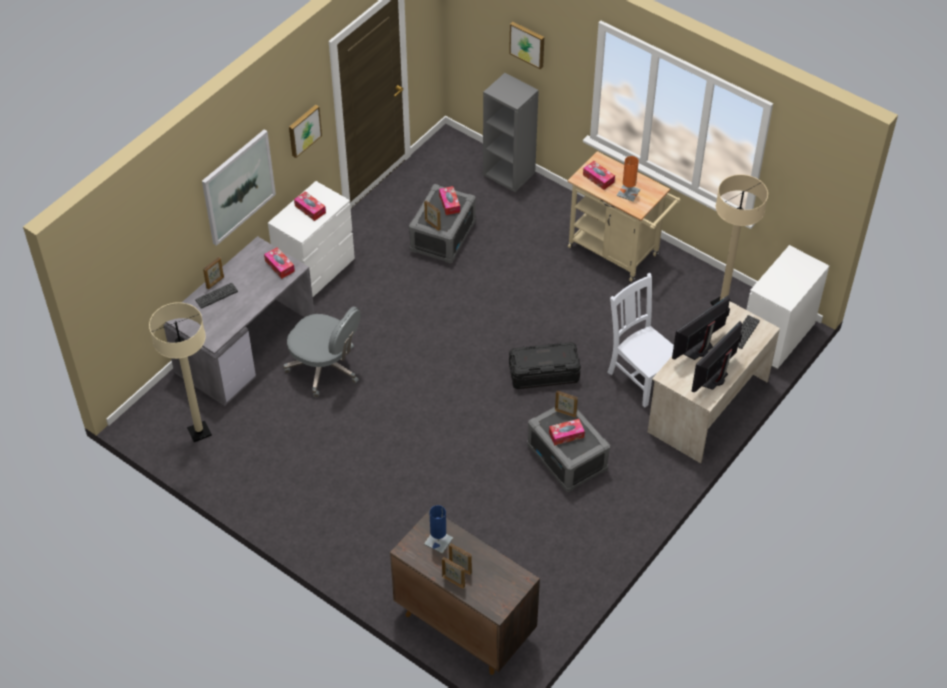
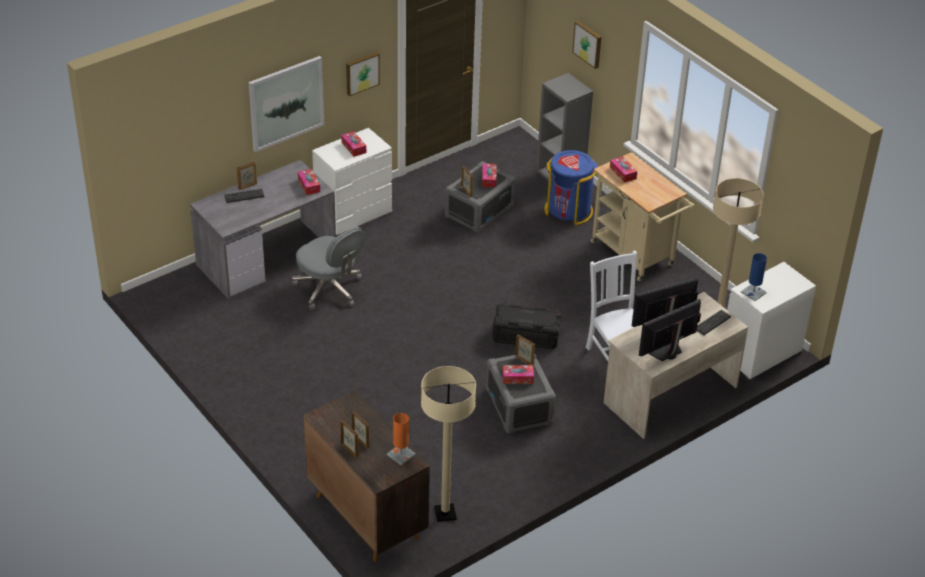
camera: 15 degrees right, 10 degrees down
beige floor lamp [149,302,212,442] -> beige floor lamp moved to [421,366,476,522]
blue table lamp [424,505,453,554] -> blue table lamp moved to [741,253,767,301]
orange table lamp [617,156,640,201] -> orange table lamp moved to [387,413,416,465]
none -> blue trash can [544,150,598,225]

